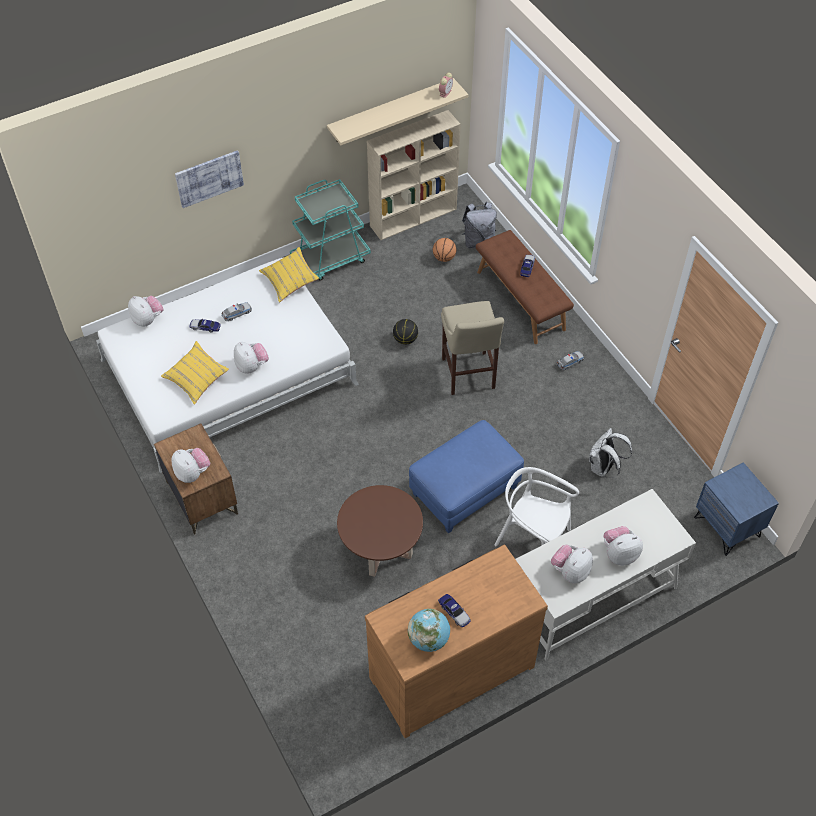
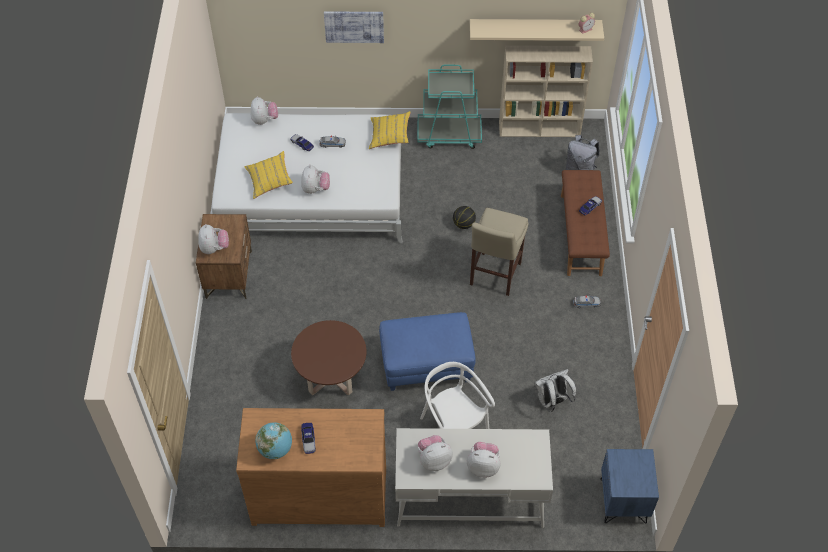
camera: 30 degrees right, 0 degrees up
basketball [433,238,457,262] -> none

